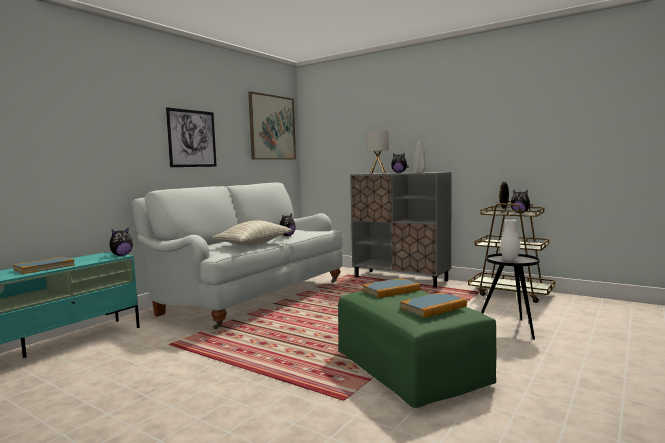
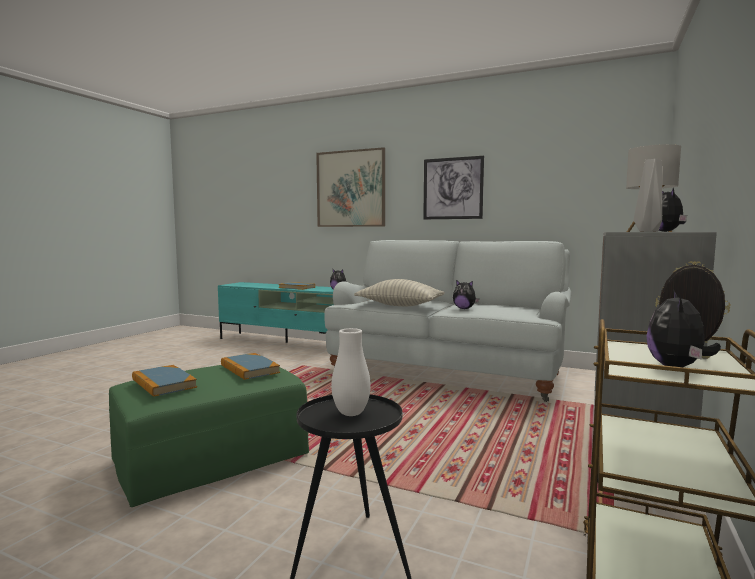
camera: 80 degrees right, 0 degrees up
picture [248,91,296,160] -> picture moved to [316,147,385,227]

